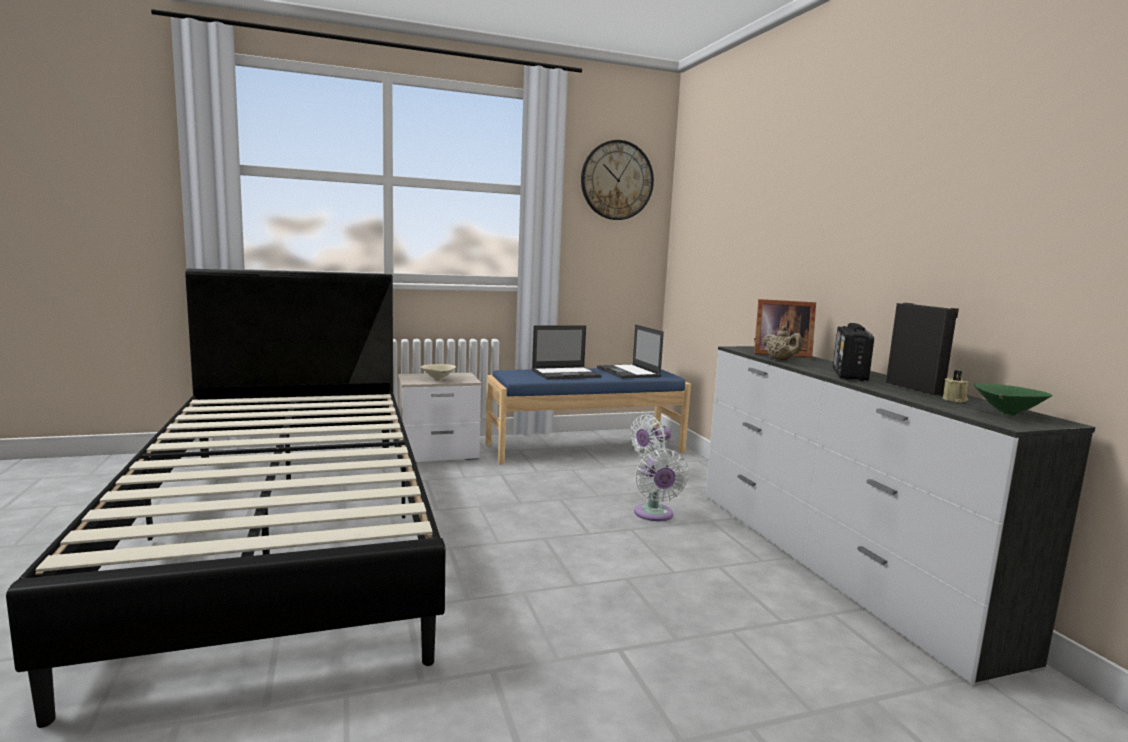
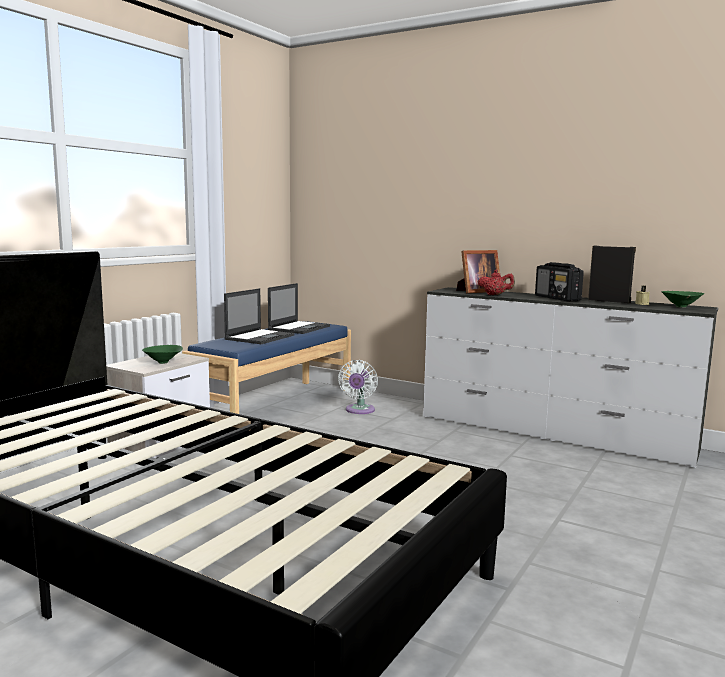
camera: 40 degrees left, 0 degrees up
beige bowl [421,364,456,380] -> green bowl [142,345,183,364]
wall clock [581,140,654,220] -> none
laptop [597,324,664,379] -> laptop turned 90 degrees counterclockwise [268,283,330,334]
white fan [634,449,689,521] -> none
beige teapot [762,326,802,360] -> red teapot [478,270,515,295]

